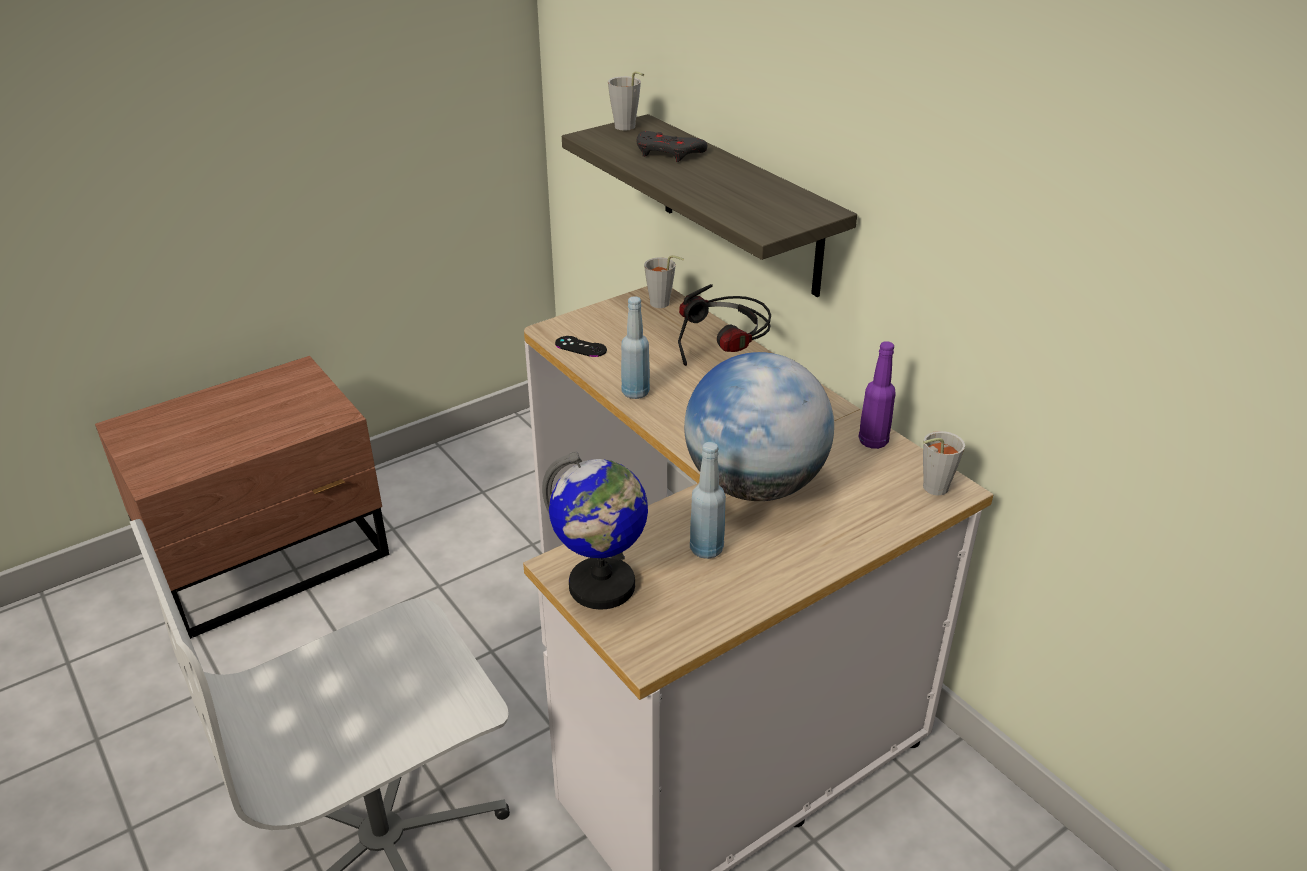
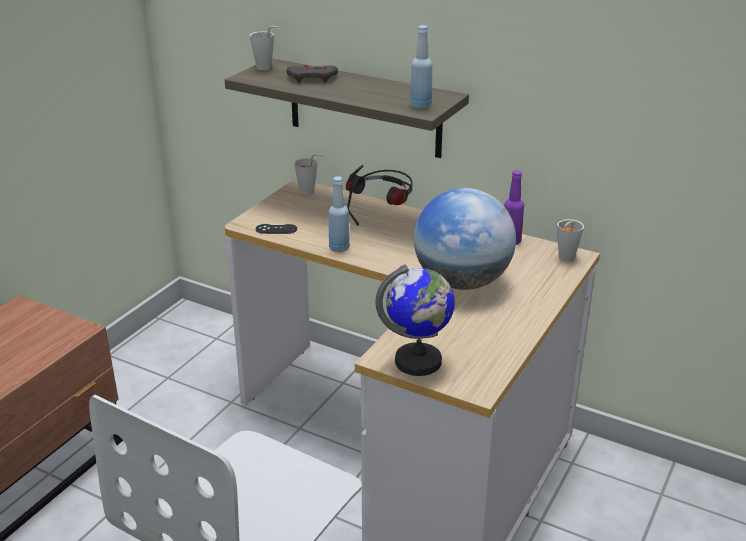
camera: 25 degrees left, 5 degrees down
blue bottle [690,442,726,559] -> blue bottle moved to [410,25,432,109]

